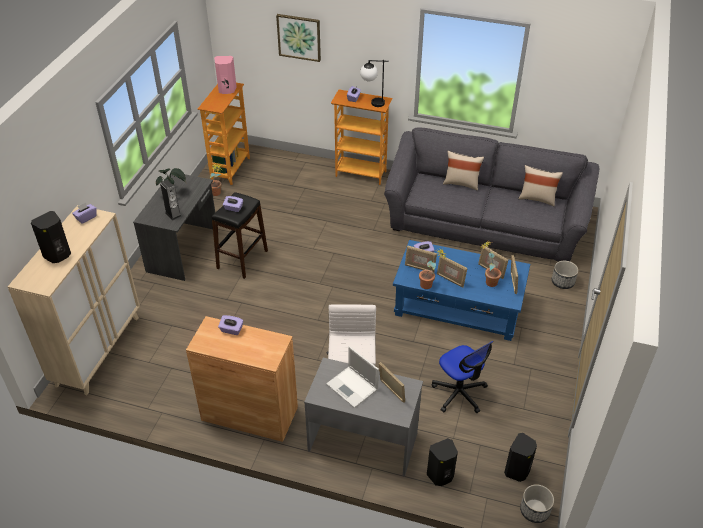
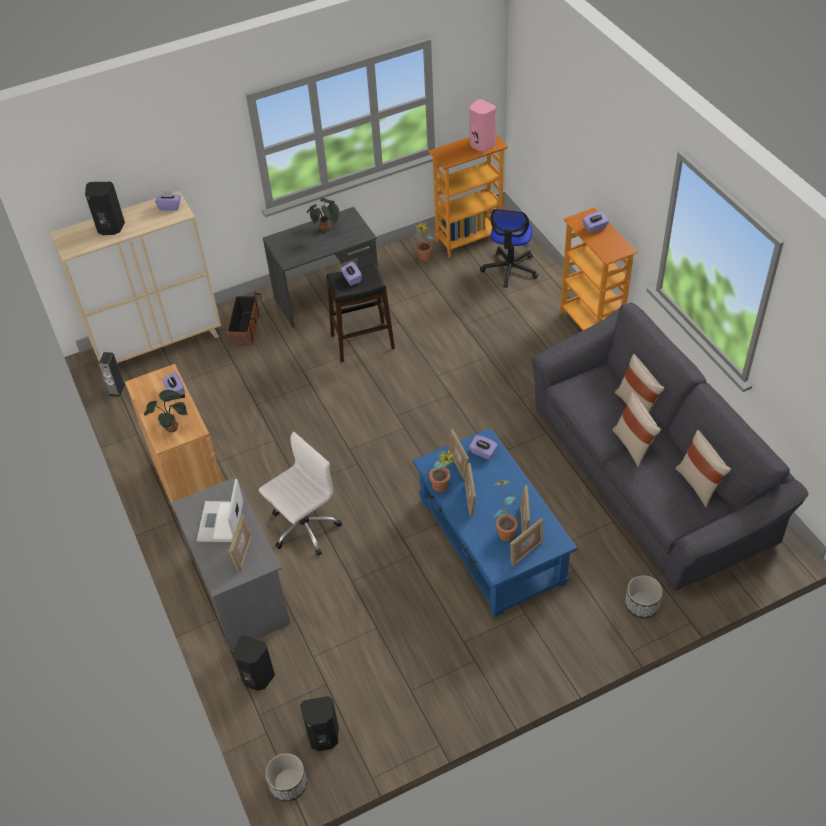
camera: 50 degrees right, 5 degrees up
speaker [160,180,181,220] -> speaker moved to [98,352,125,397]
picture [276,14,321,62] -> none
table lamp [360,60,389,107] -> none
office chair [432,341,493,413] -> office chair moved to [480,209,539,288]
none -> potted plant [144,390,188,432]
none -> planter [227,293,262,346]
none -> beige pillow [612,392,661,467]

